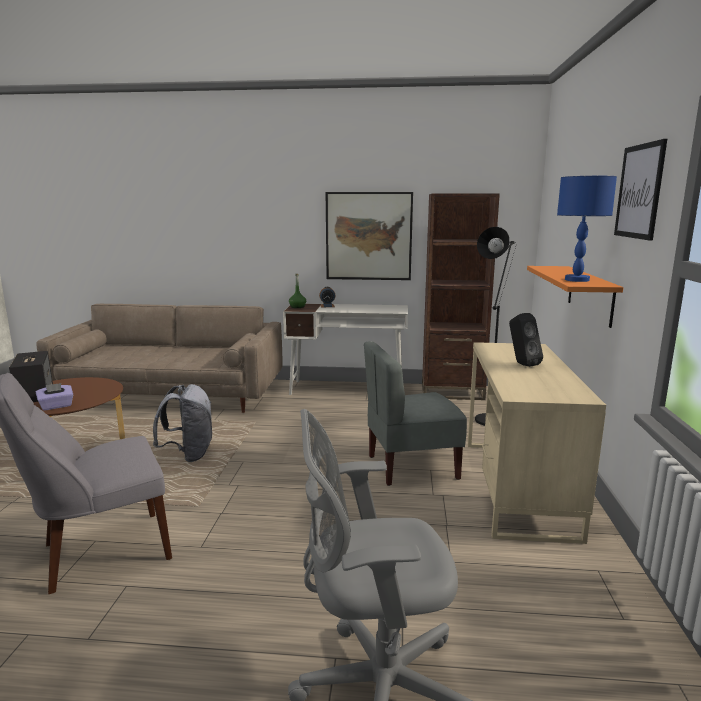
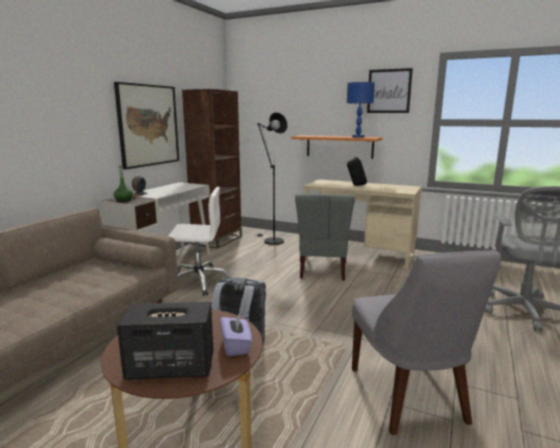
camera: 70 degrees left, 0 degrees up
none -> white office chair [168,187,231,296]

